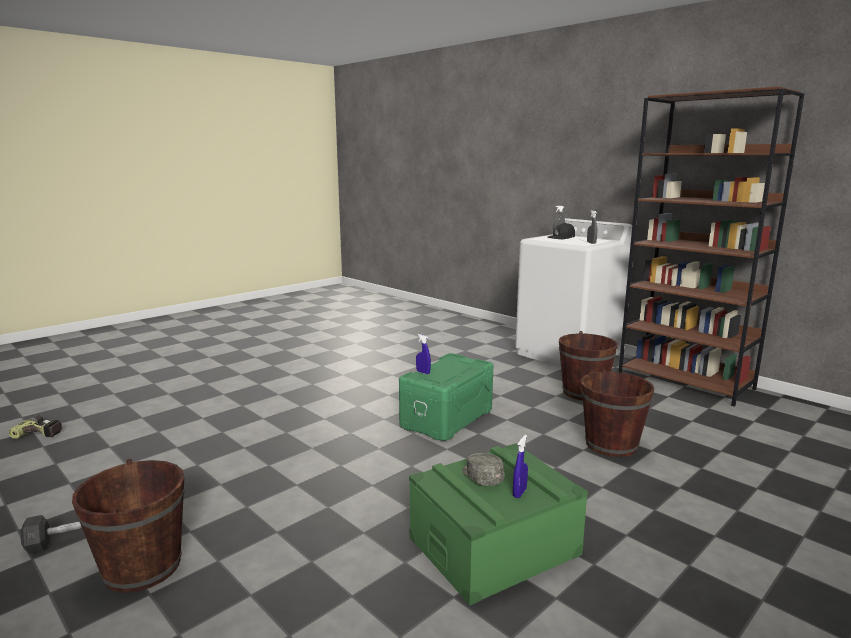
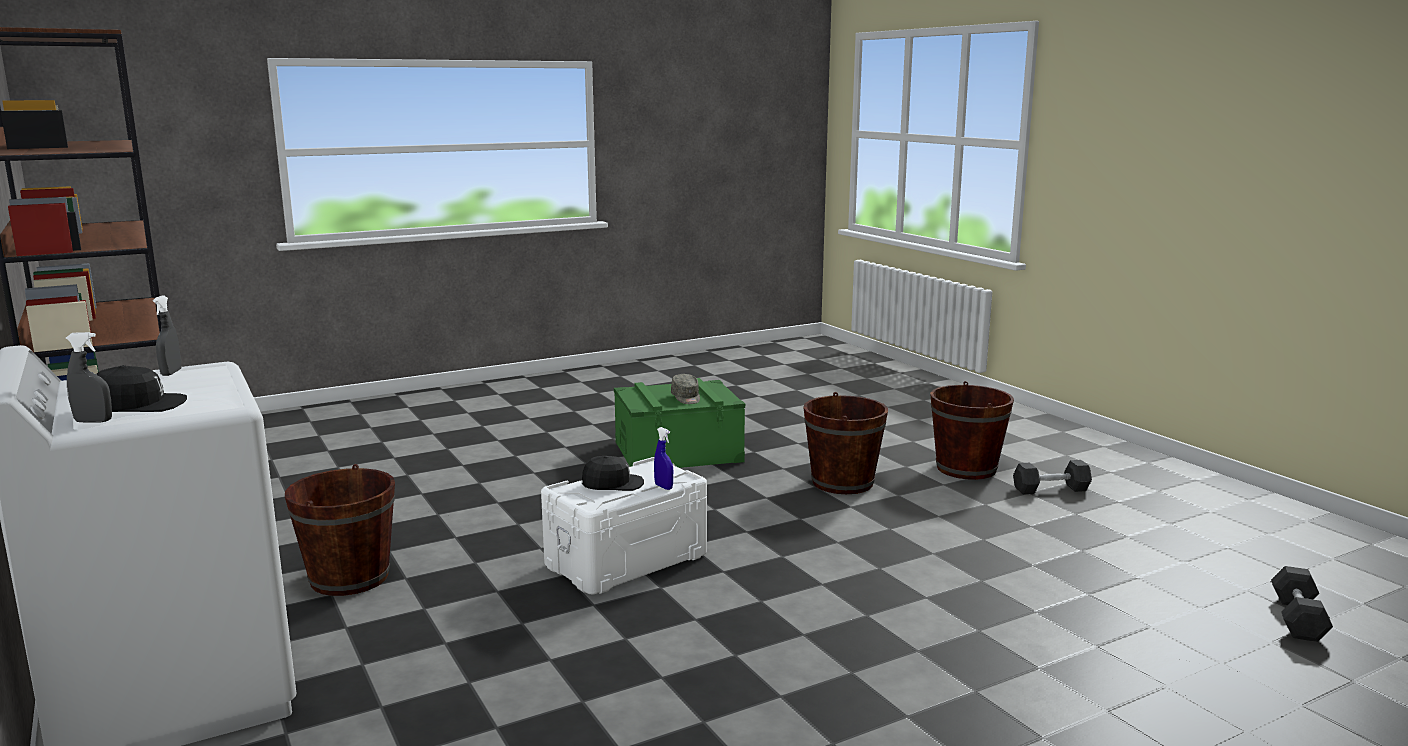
camera: 165 degrees left, 0 degrees up
power drill [9,415,62,439] -> grey dumbbell [1271,566,1333,642]
green storage box [399,353,493,441] -> white storage box [541,457,707,594]
blue spray bottle [513,435,528,498] -> none
brown bucket [581,369,655,457] -> brown bucket moved to [803,392,888,494]
none -> black cap [582,456,644,491]

